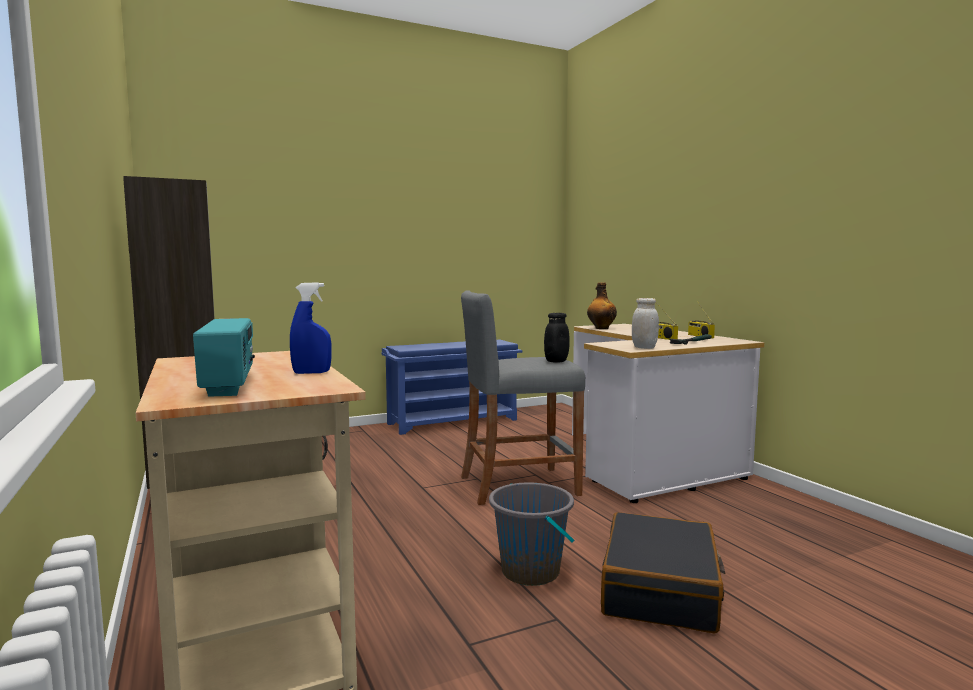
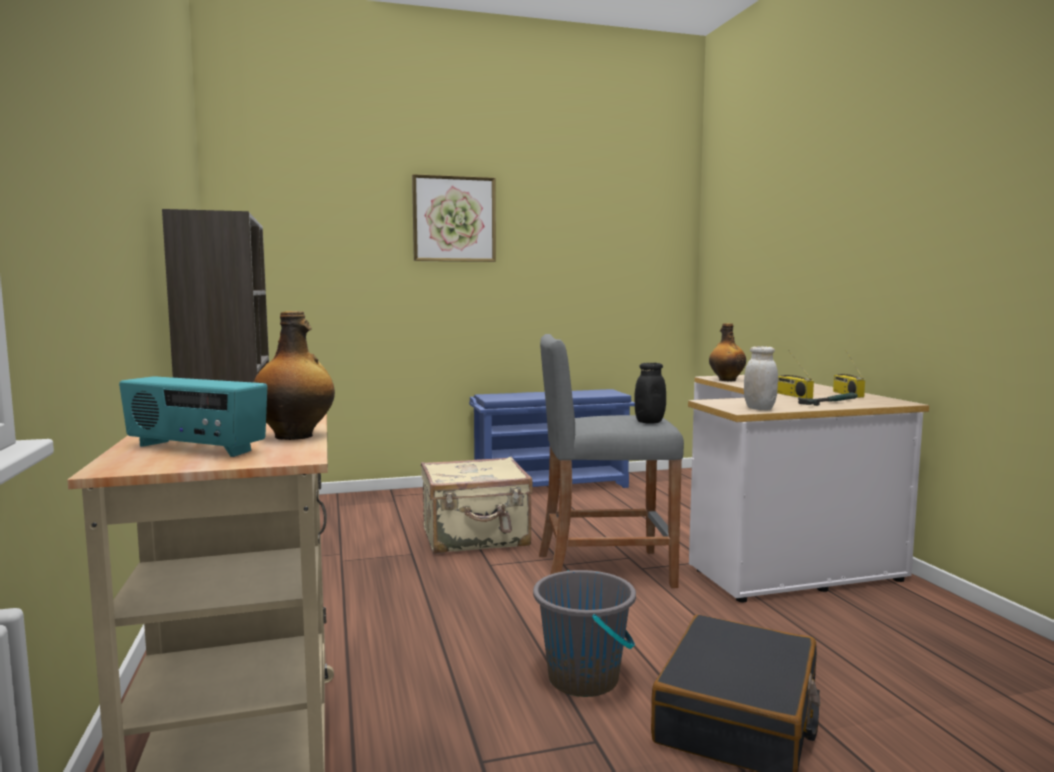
camera: 10 degrees right, 0 degrees up
radio [193,318,255,397] -> radio turned 120 degrees clockwise [119,376,267,457]
blue spray bottle [290,282,331,374] -> bottle [253,311,335,440]
none -> picture [412,174,496,262]
none -> beige suitcase [421,457,533,554]

